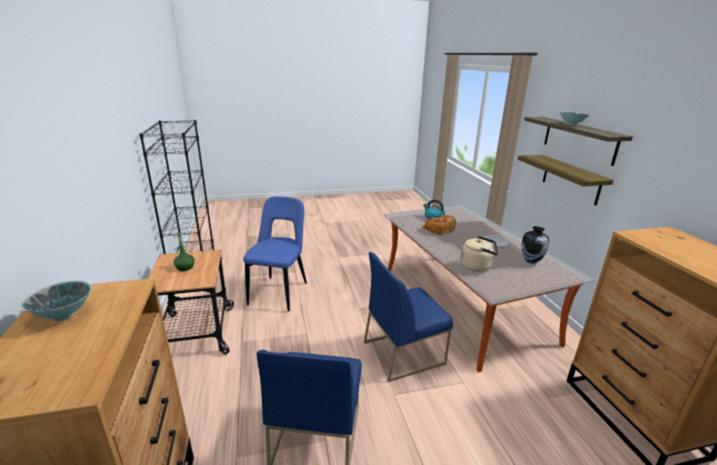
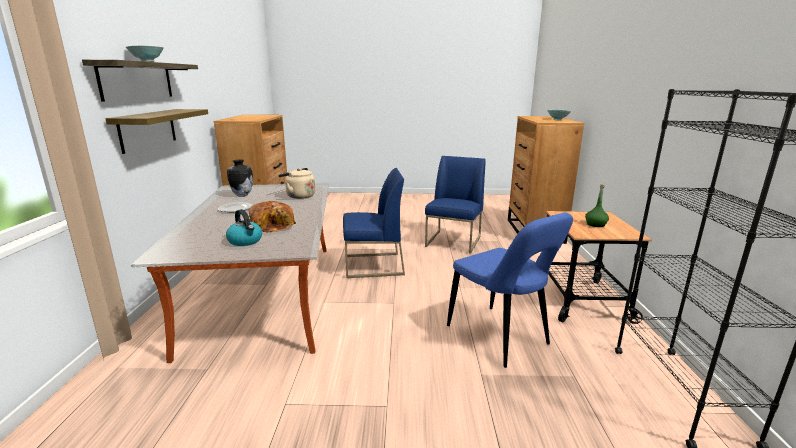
camera: 165 degrees left, 5 degrees down
blue chair [243,196,307,311] -> blue chair turned 60 degrees counterclockwise [447,212,573,368]

